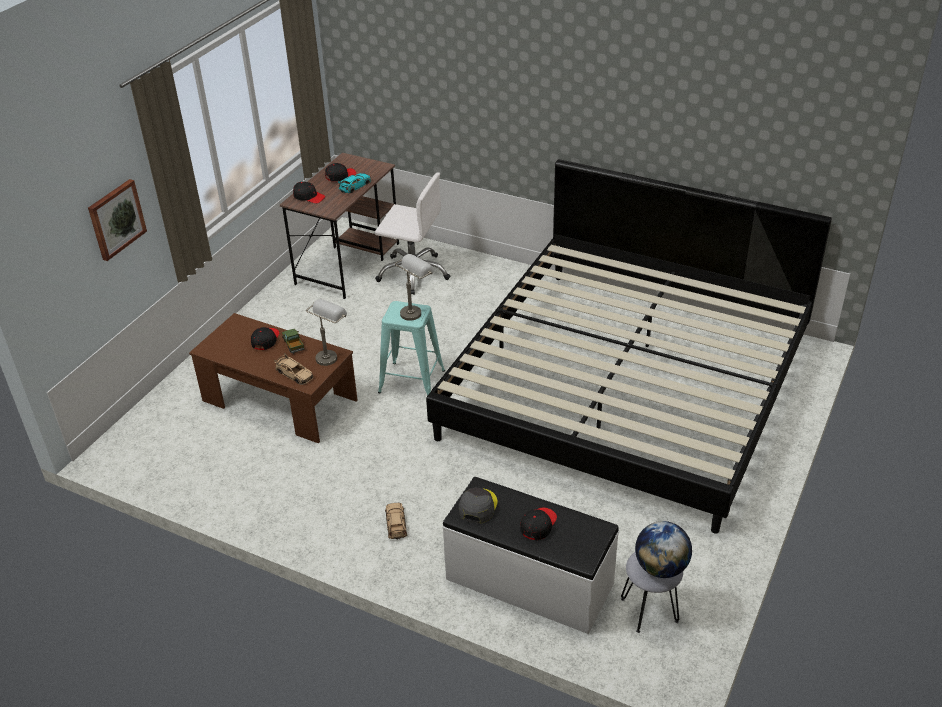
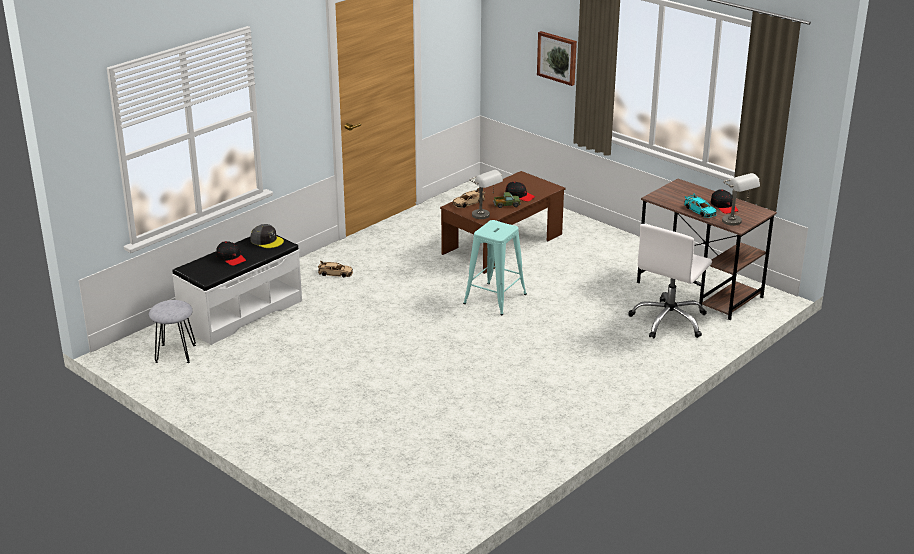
camera: 105 degrees right, 10 degrees down
black cap [293,182,326,203] -> none
grey table lamp [395,254,434,321] -> grey table lamp moved to [722,173,760,226]
bed [426,159,832,534] -> none
globe [635,521,692,578] -> none

